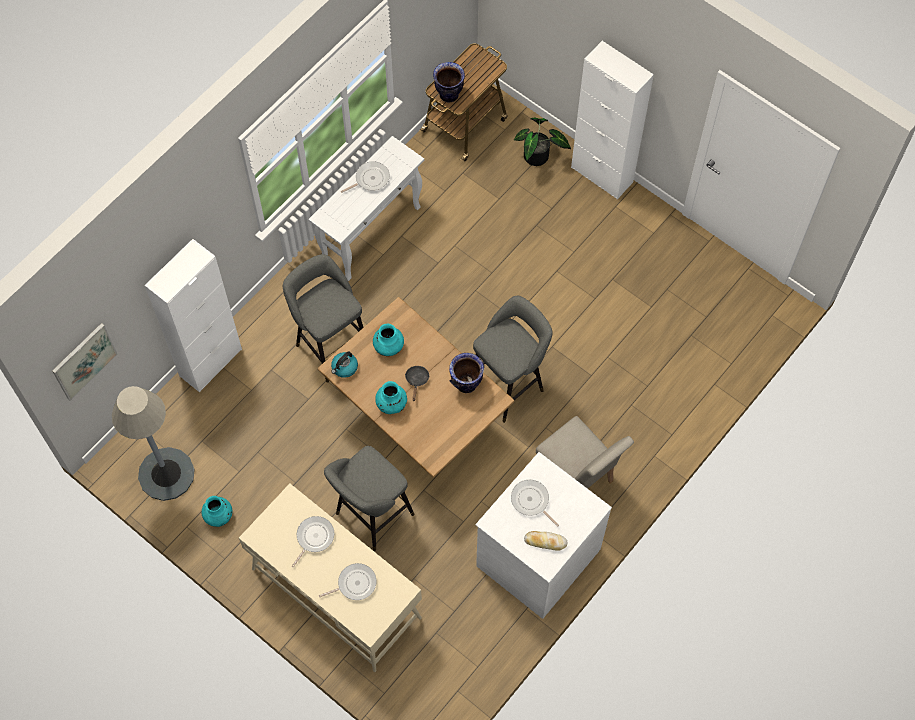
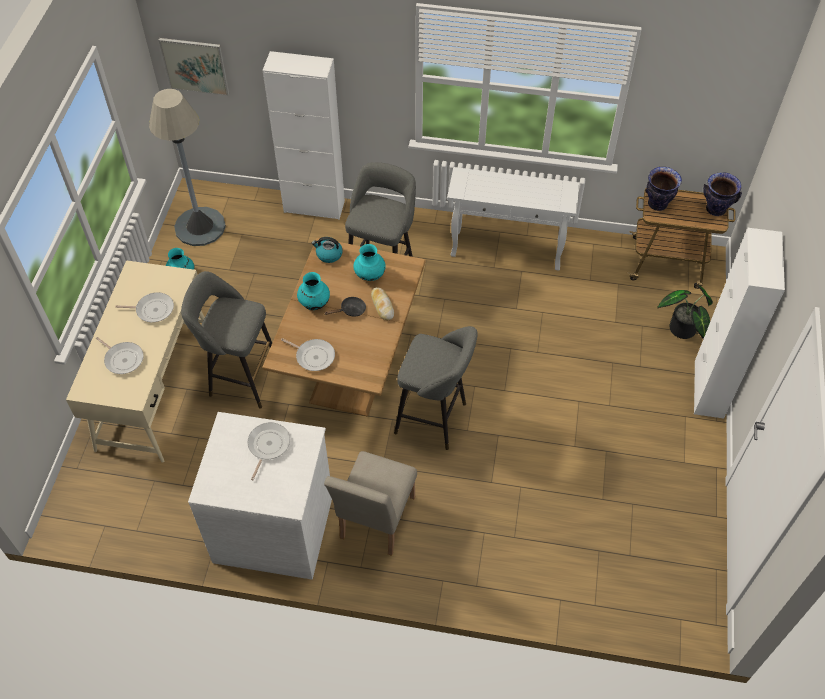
camera: 60 degrees right, 10 degrees down
frying pan [341,161,390,193] -> frying pan moved to [281,338,335,371]
vase [449,353,484,393] -> vase moved to [703,172,742,216]
bread [524,531,567,551] -> bread moved to [371,287,394,320]

